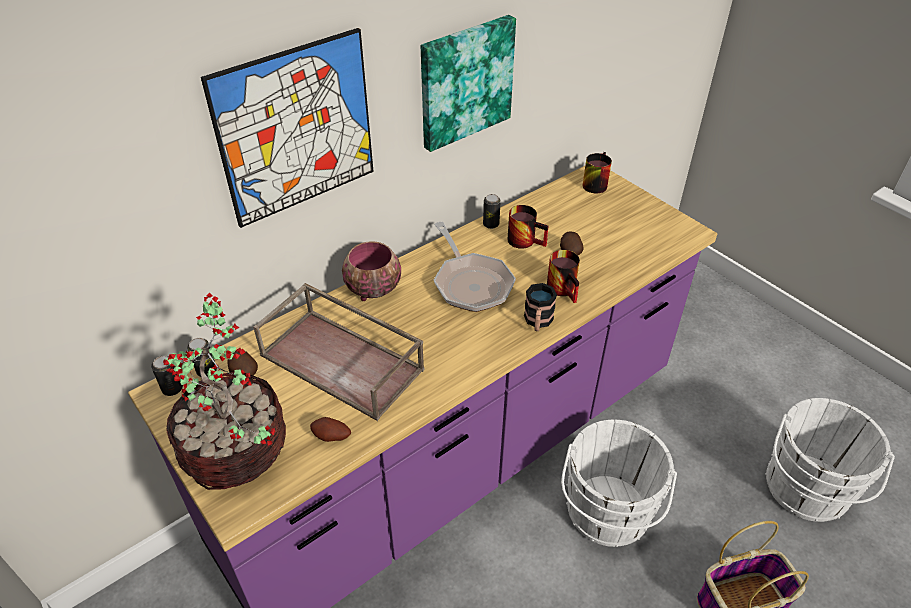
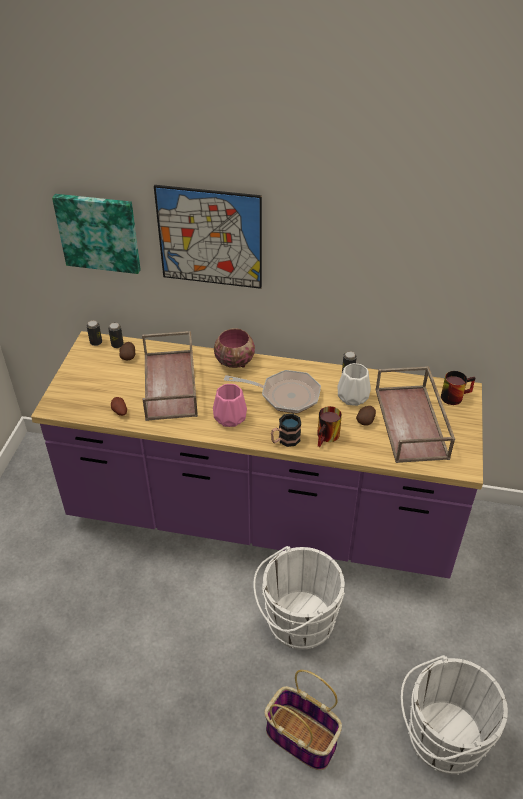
camera: 50 degrees right, 0 degrees up
potted plant [163,293,286,490] -> none
picture [421,15,516,152] -> picture moved to [52,194,141,274]
frying pan [434,222,516,312] -> frying pan turned 105 degrees counterclockwise [224,370,321,413]
mug [507,205,549,249] -> white vase [338,363,371,406]
none -> pink vase [213,384,247,427]
none -> brown tray [375,366,455,463]

